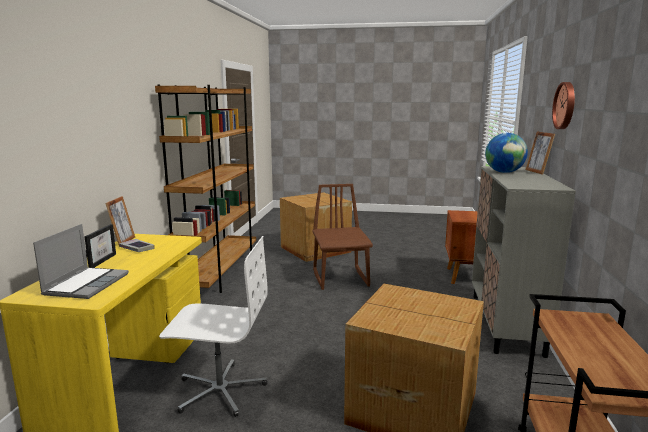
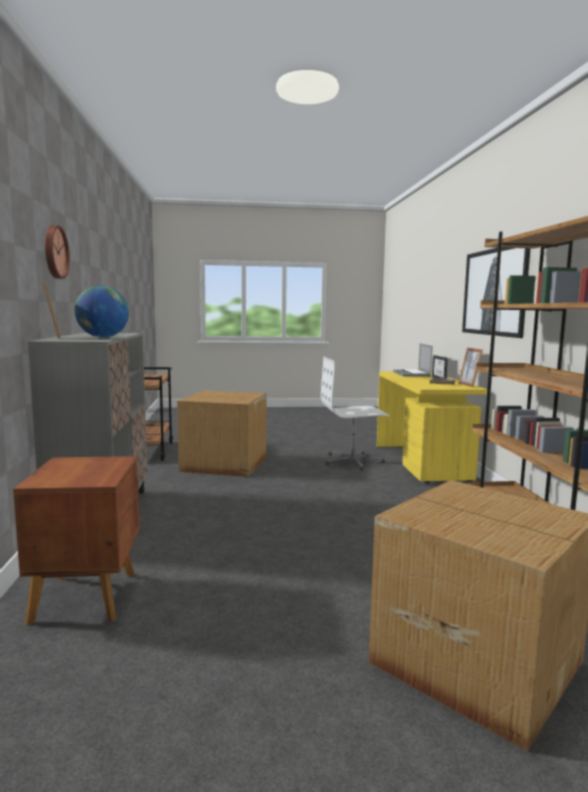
camera: 165 degrees right, 5 degrees down
brown chair [312,184,373,290] -> none
none -> picture [462,248,531,338]

